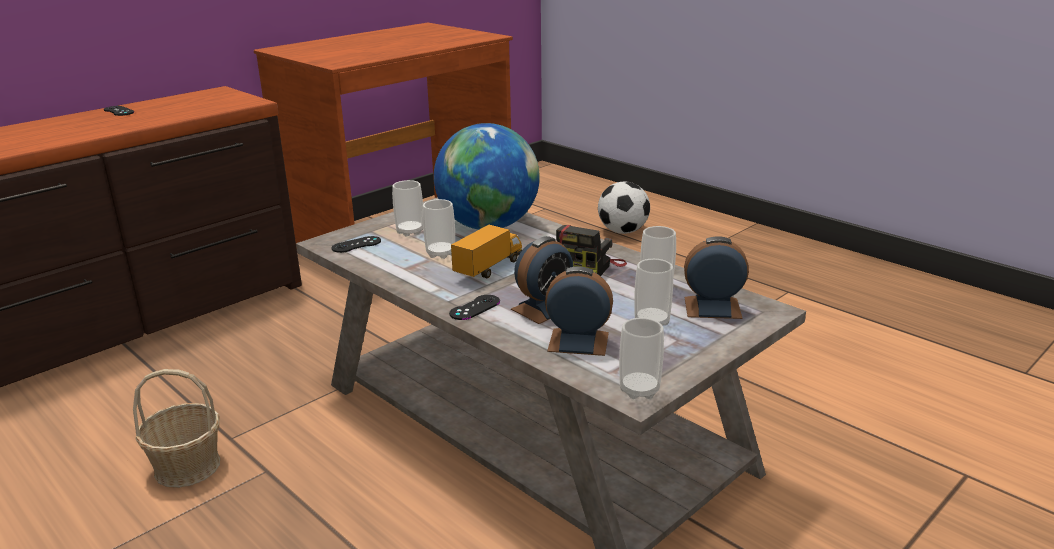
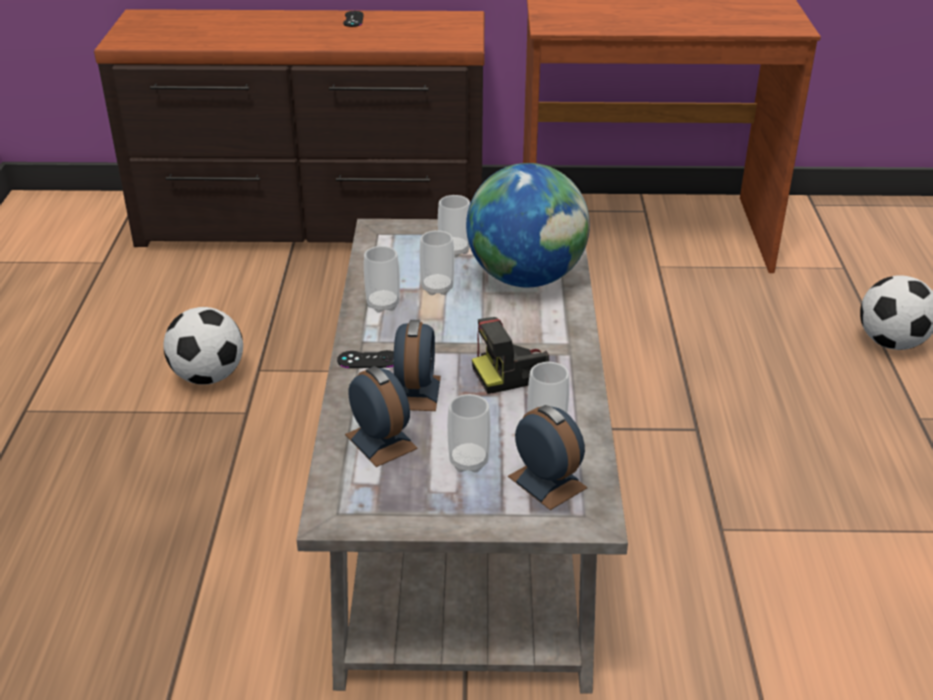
camera: 45 degrees right, 10 degrees up
basket [133,369,220,488] -> football [163,307,243,385]
black game controller [332,236,381,253] -> none
toy truck [451,225,522,278] -> none
alarm clock [511,236,573,324] -> alarm clock turned 90 degrees counterclockwise [393,320,441,411]
cup [619,317,664,399] -> cup moved to [364,246,400,313]

